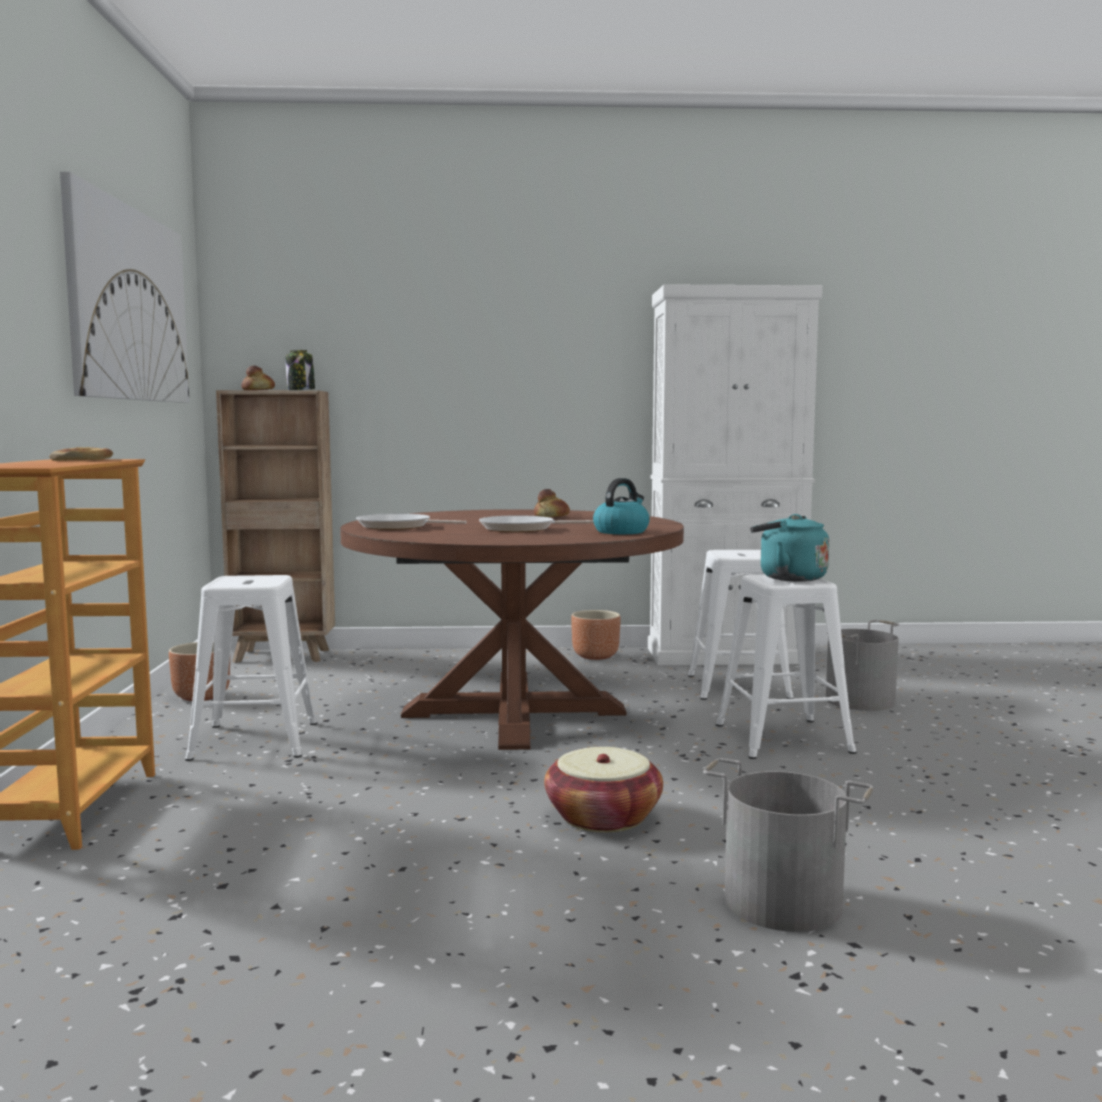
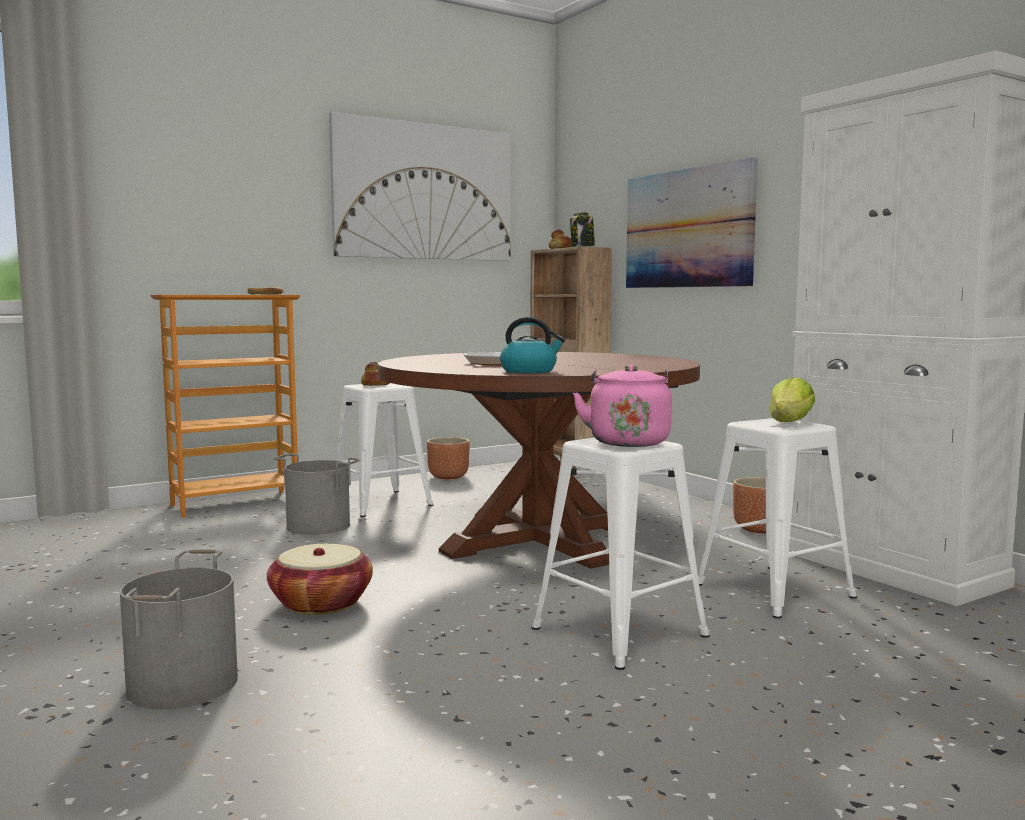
camera: 60 degrees right, 0 degrees up
frying pan [356,513,467,530] -> none
bread [534,489,570,517] -> bread moved to [361,362,390,386]
turquoise kettle [750,514,829,581] -> pink kettle [573,365,672,447]
grey bucket [826,620,899,711] -> grey bucket moved to [274,454,360,535]
none -> picture [626,157,758,288]
none -> lettuce [769,377,815,422]

